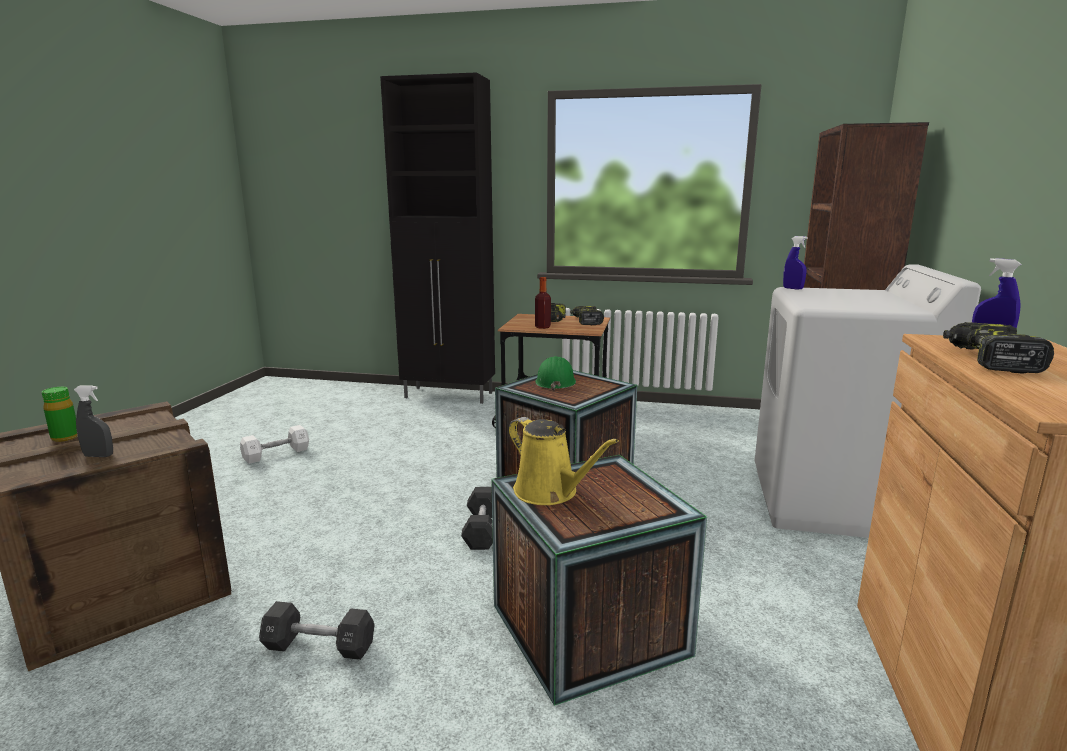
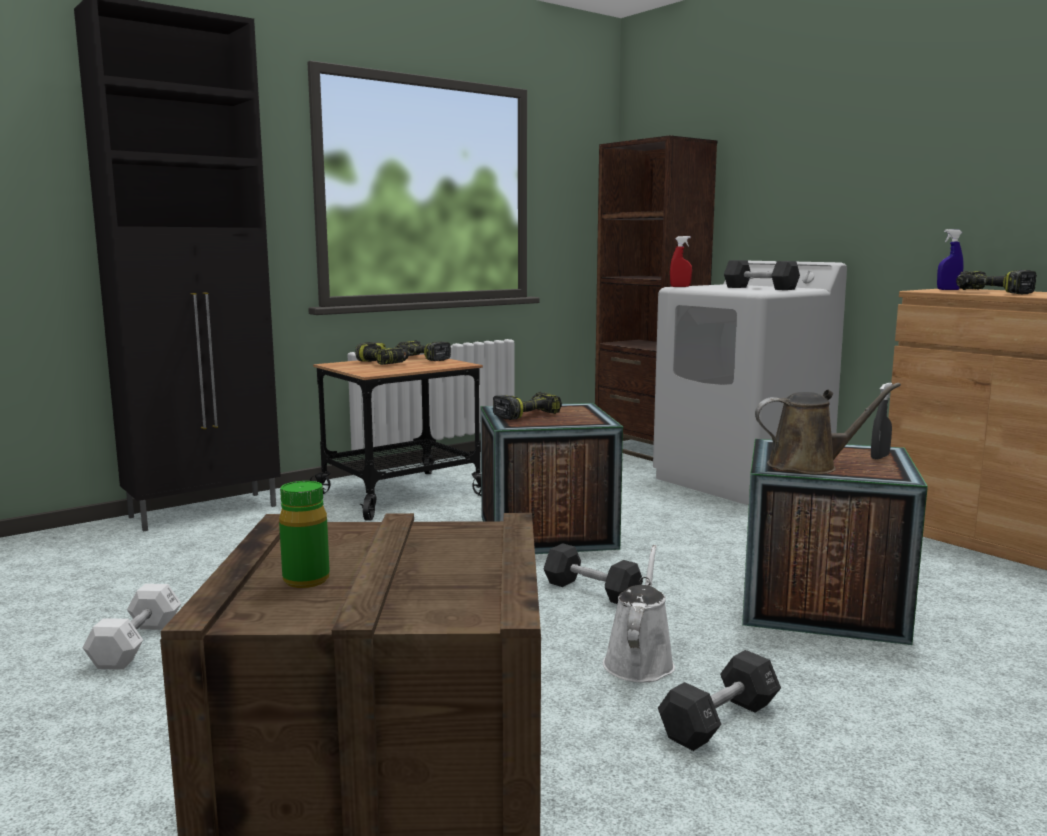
camera: 50 degrees left, 5 degrees down
grey spray bottle [74,385,113,457] -> grey spray bottle moved to [871,383,892,460]
yellow watering can [509,417,619,505] -> brown watering can [755,383,901,474]
bottle [535,277,551,329] -> none
green hard hat [535,356,576,391] -> power drill [493,392,562,420]
blue spray bottle [783,236,808,290] -> red spray bottle [670,236,692,287]
none -> white watering can [603,545,675,682]
none -> black dumbbell [724,260,800,290]

